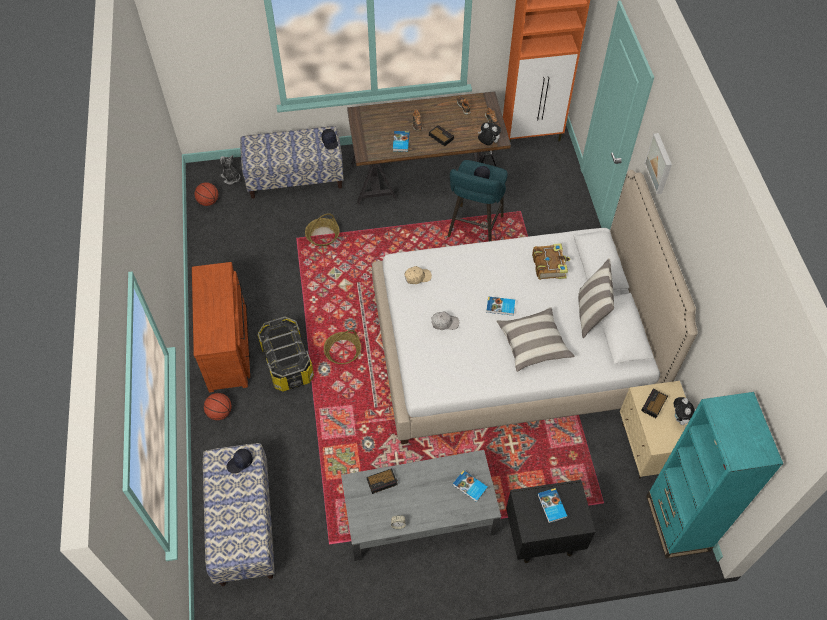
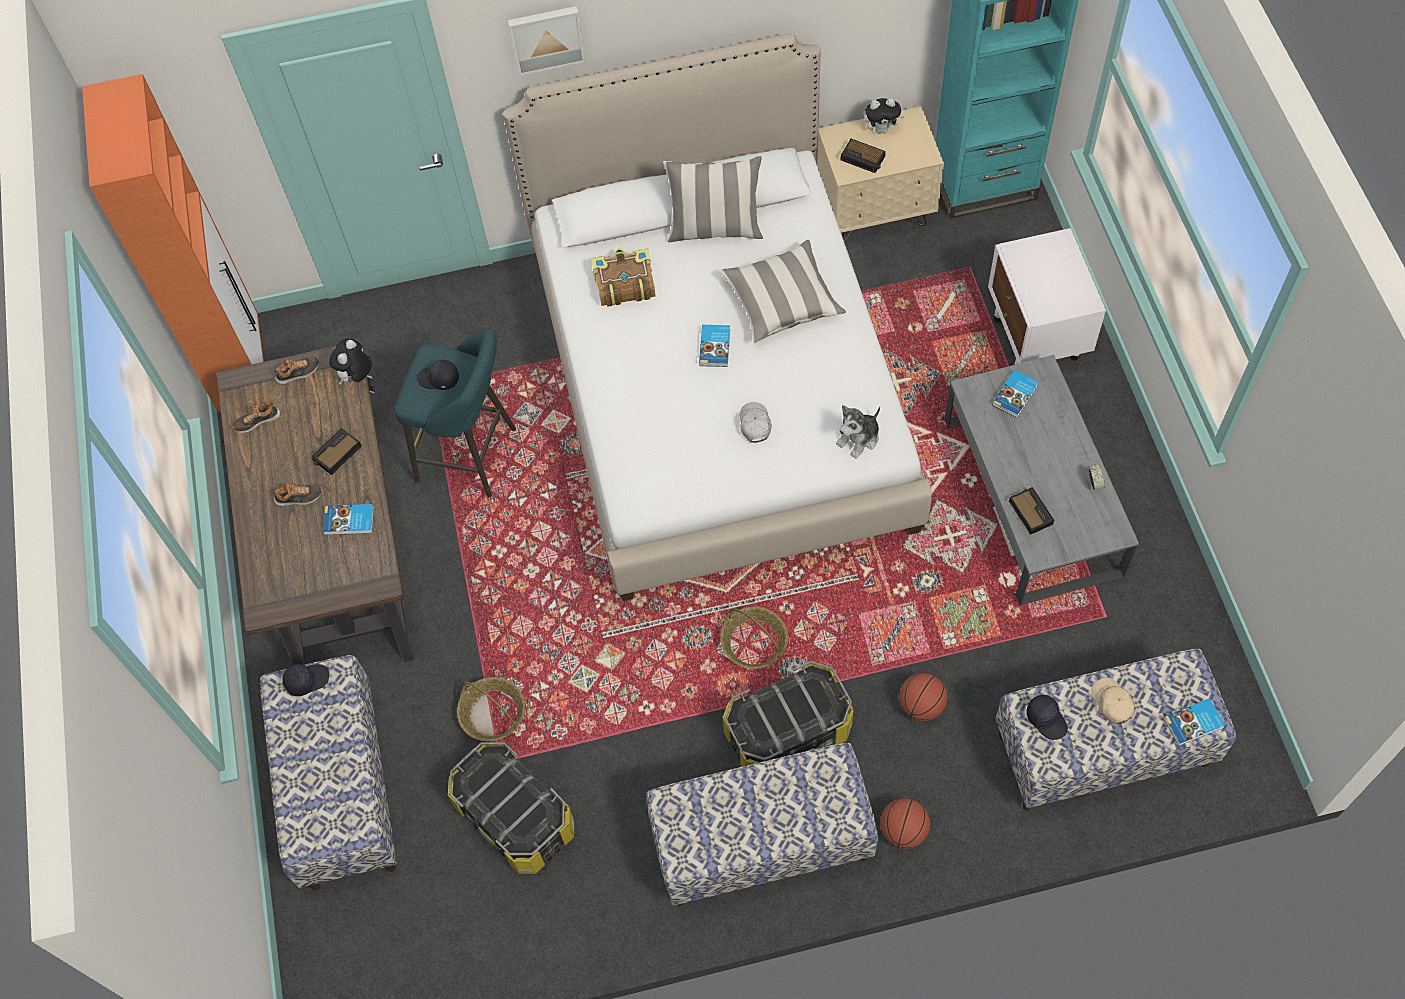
camera: 90 degrees left, 5 degrees up
brown dresser [192,262,250,392] -> bench [646,743,878,906]
basketball [194,182,218,206] -> basketball moved to [899,673,948,721]
plush toy [220,155,240,184] -> plush toy moved to [836,405,880,459]
beige cap [404,266,432,284] -> beige cap moved to [1091,678,1134,725]
black nightstand [506,480,595,563] -> white nightstand [988,228,1106,365]
book [538,488,568,523] -> book moved to [1163,698,1225,746]
none -> storage box [448,742,574,874]

